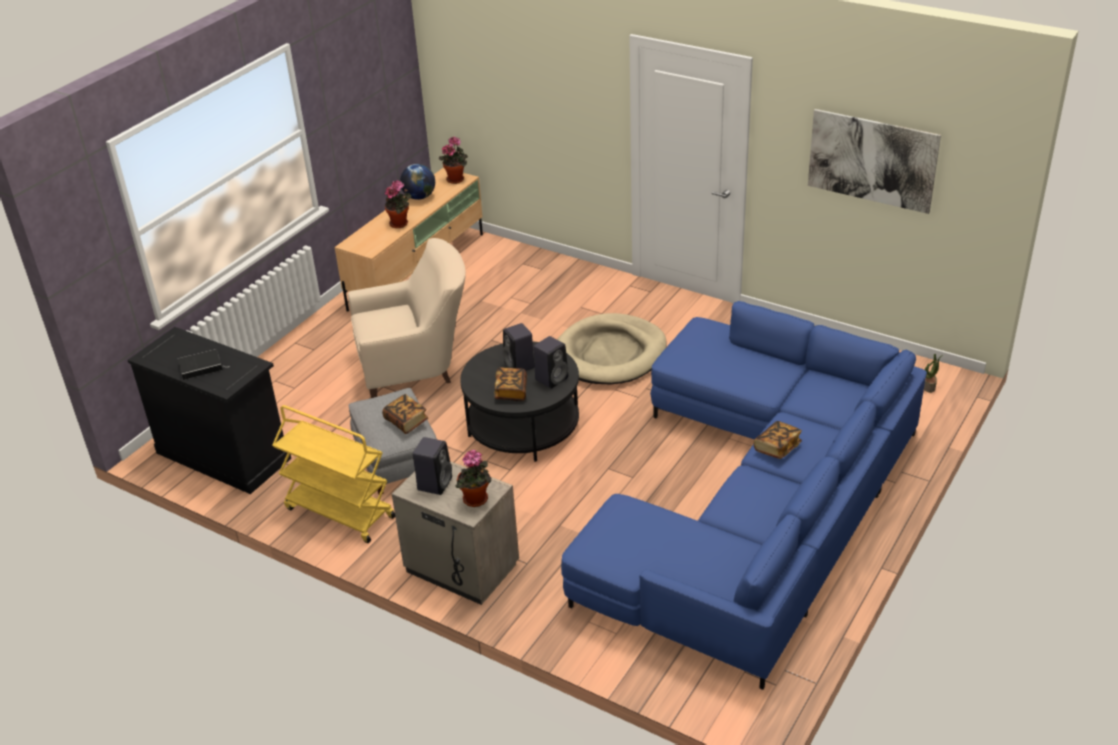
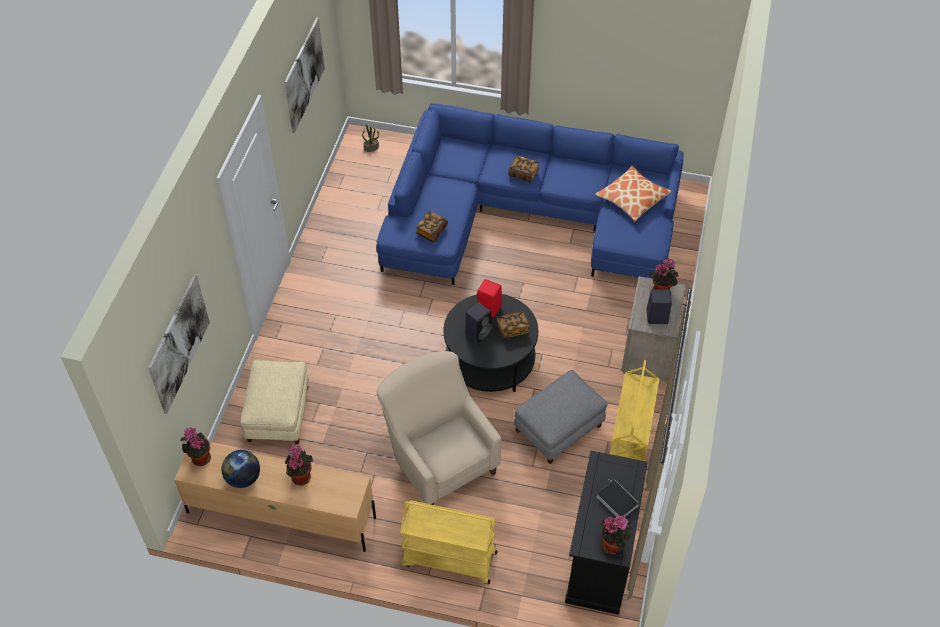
camera: 110 degrees left, 15 degrees up
book [382,394,428,434] -> book moved to [416,211,448,242]
black speaker [534,336,568,389] -> red speaker [477,279,502,317]
beige dog bed [557,313,667,384] -> none
none -> picture [148,274,210,414]
none -> beige ottoman [240,360,309,444]
none -> yellow cart [400,500,497,584]
none -> pillow [595,165,672,221]
none -> potted plant [601,515,632,554]

